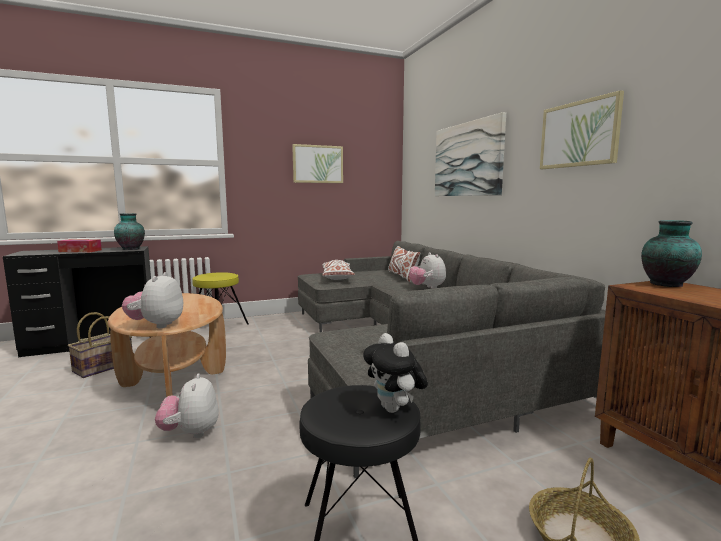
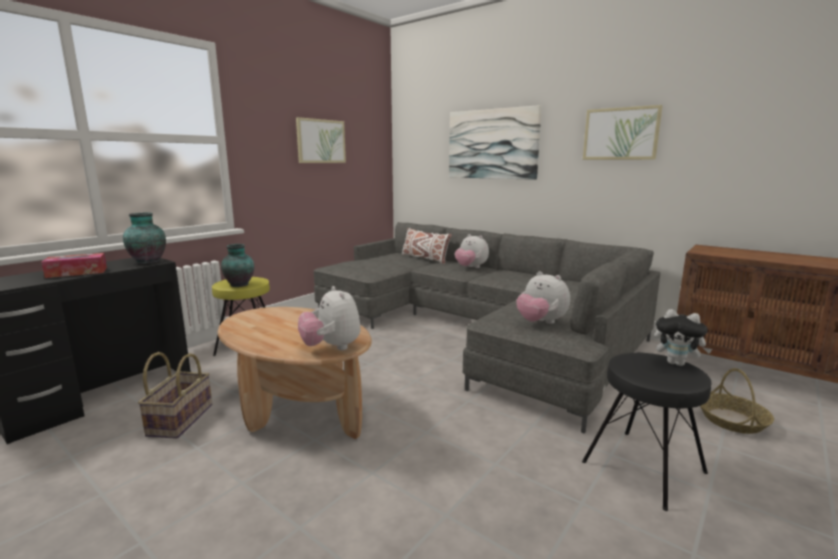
camera: 30 degrees left, 5 degrees up
plush toy [155,373,219,438] -> plush toy moved to [516,271,570,324]
white pillow [322,260,355,280] -> none
vase [641,220,702,287] -> vase moved to [221,244,254,287]

